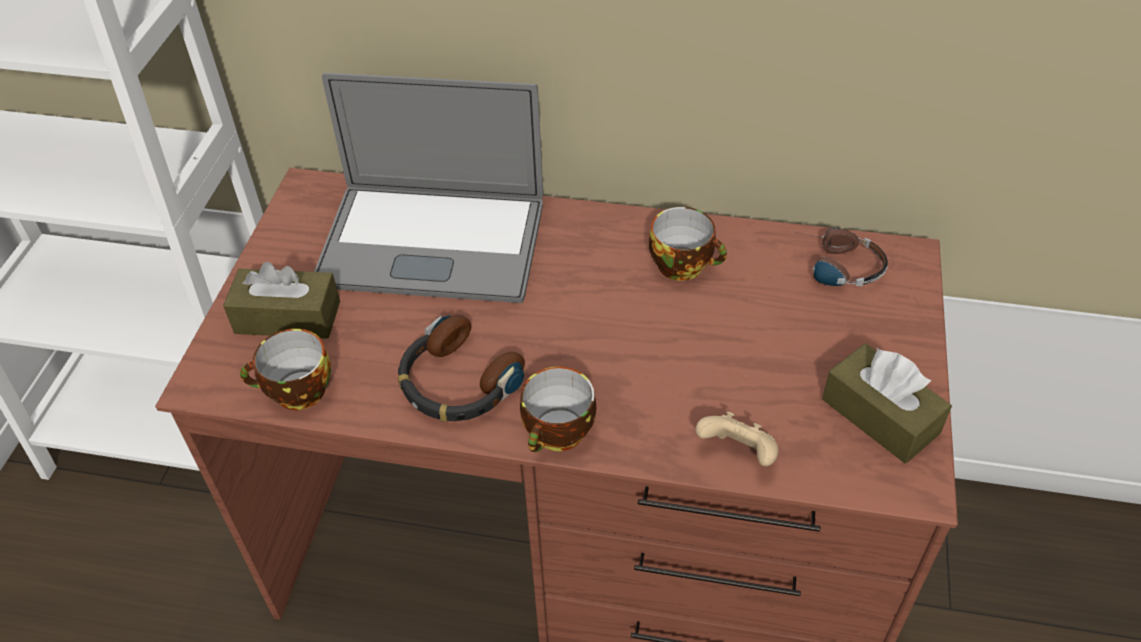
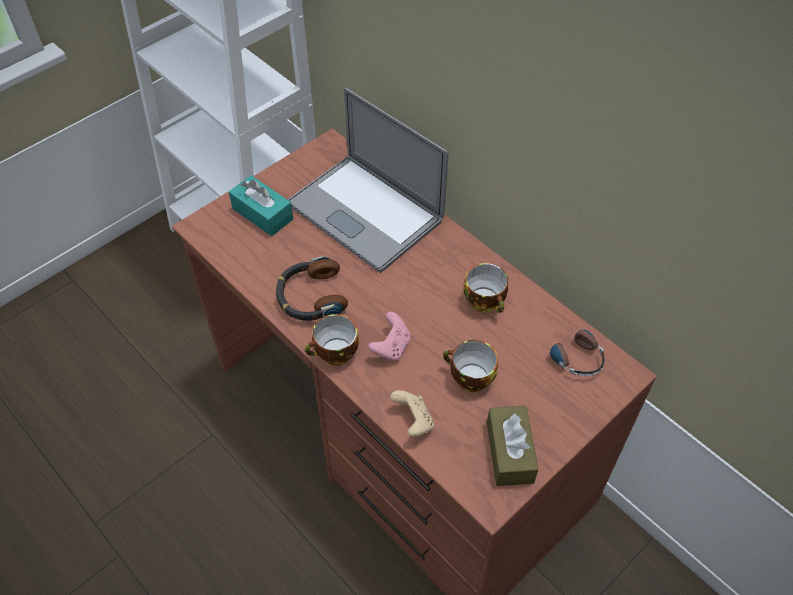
camera: 35 degrees right, 5 degrees up
brown tissue box [223,262,340,339] -> turquoise tissue box [229,175,293,236]
cup [240,329,331,410] -> cup moved to [443,340,498,392]
none -> pink game controller [368,312,410,361]

